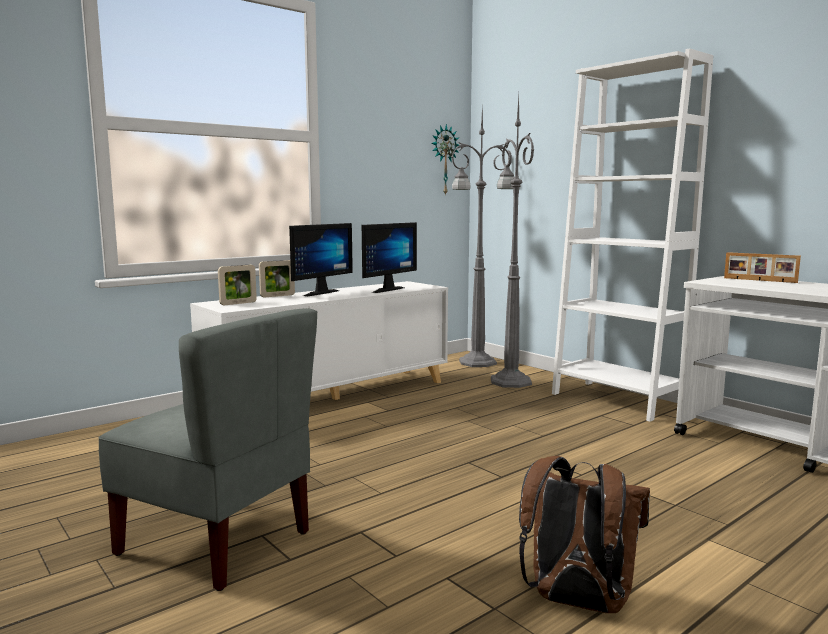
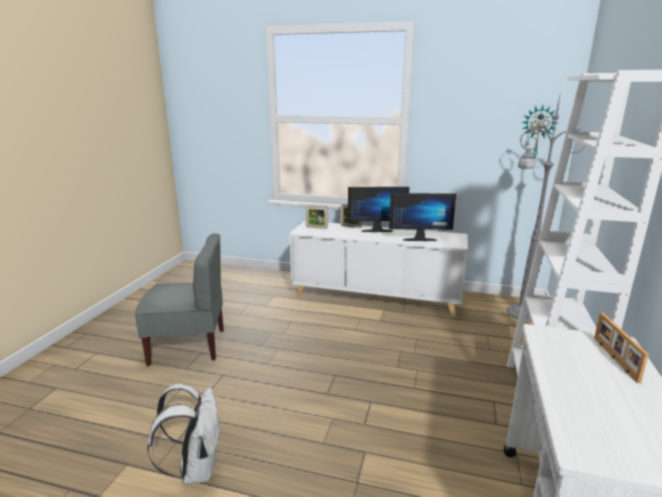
camera: 55 degrees right, 10 degrees up
grey chair [99,309,317,591] -> grey chair turned 90 degrees counterclockwise [135,233,224,366]
grey floor lamp [491,96,534,388] -> none
brown backpack [519,456,650,613] -> white backpack [147,384,222,485]

